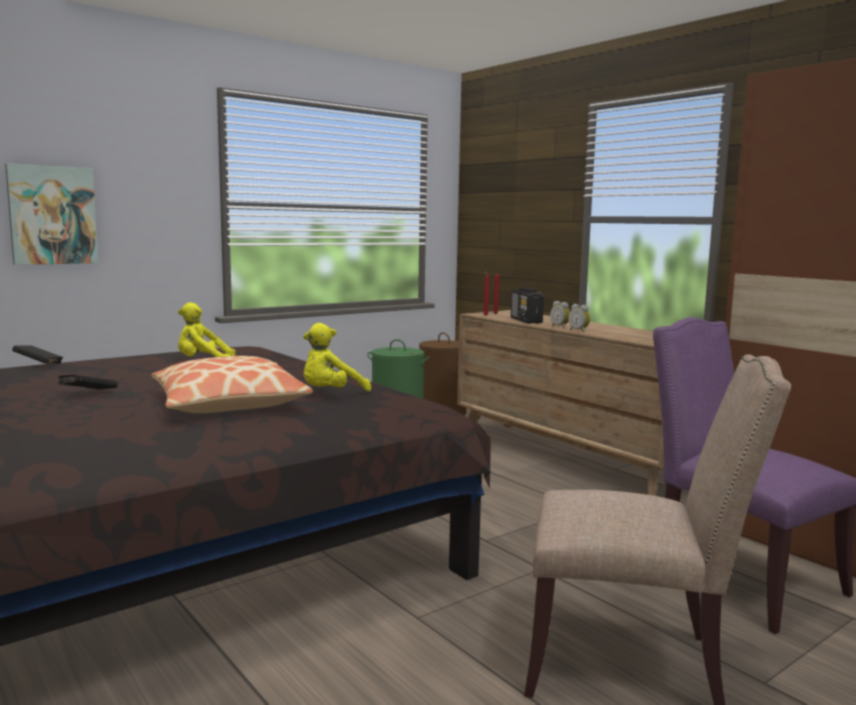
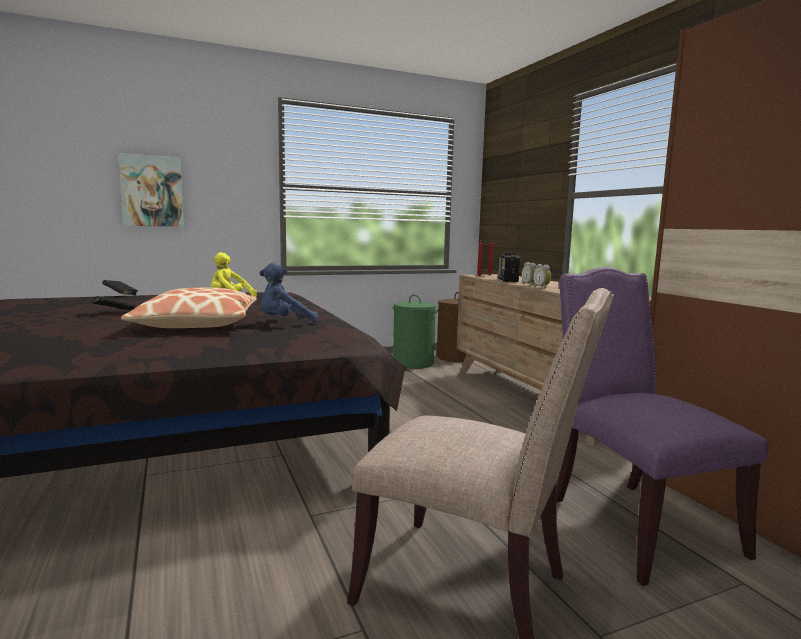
camera: 15 degrees right, 0 degrees up
yellow plush toy [303,323,371,392] -> blue plush toy [259,263,319,322]

